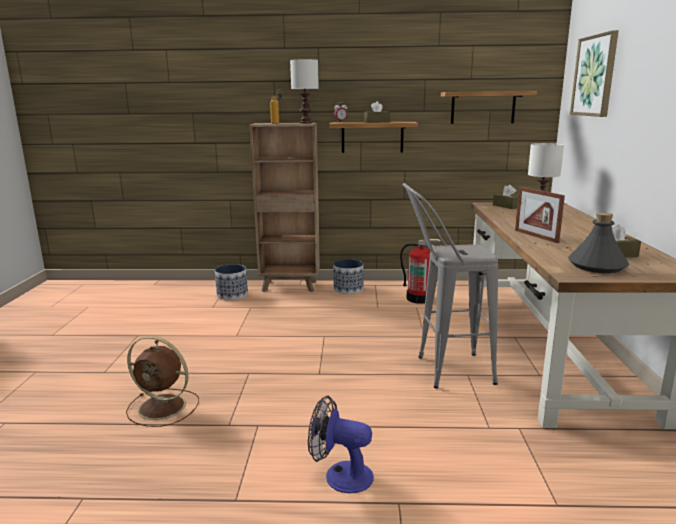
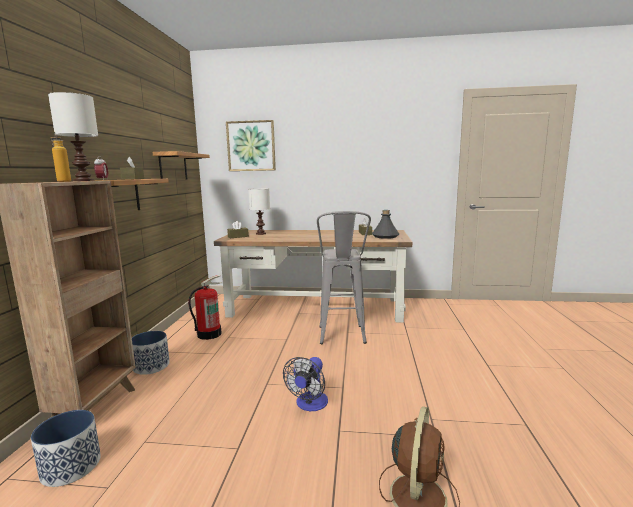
camera: 85 degrees left, 5 degrees down
fan [308,396,374,493] -> fan moved to [283,357,328,411]
picture frame [515,187,565,243] -> none

